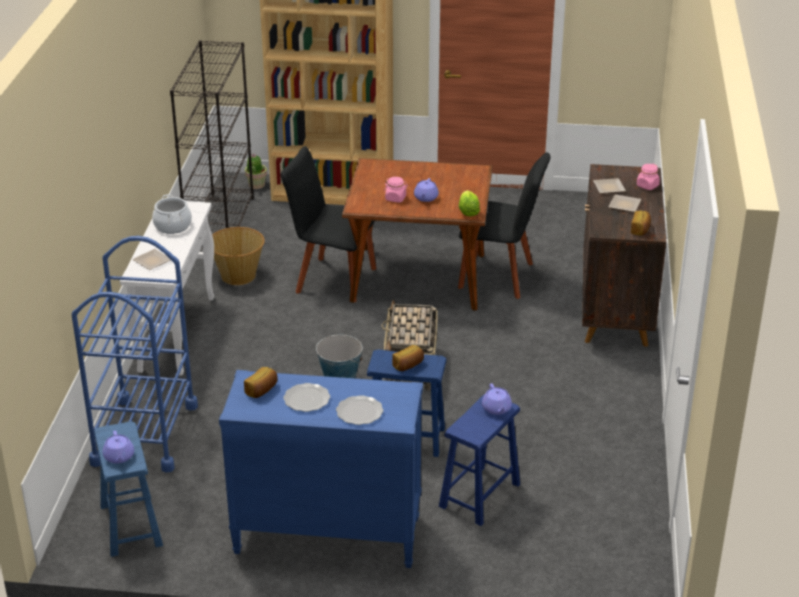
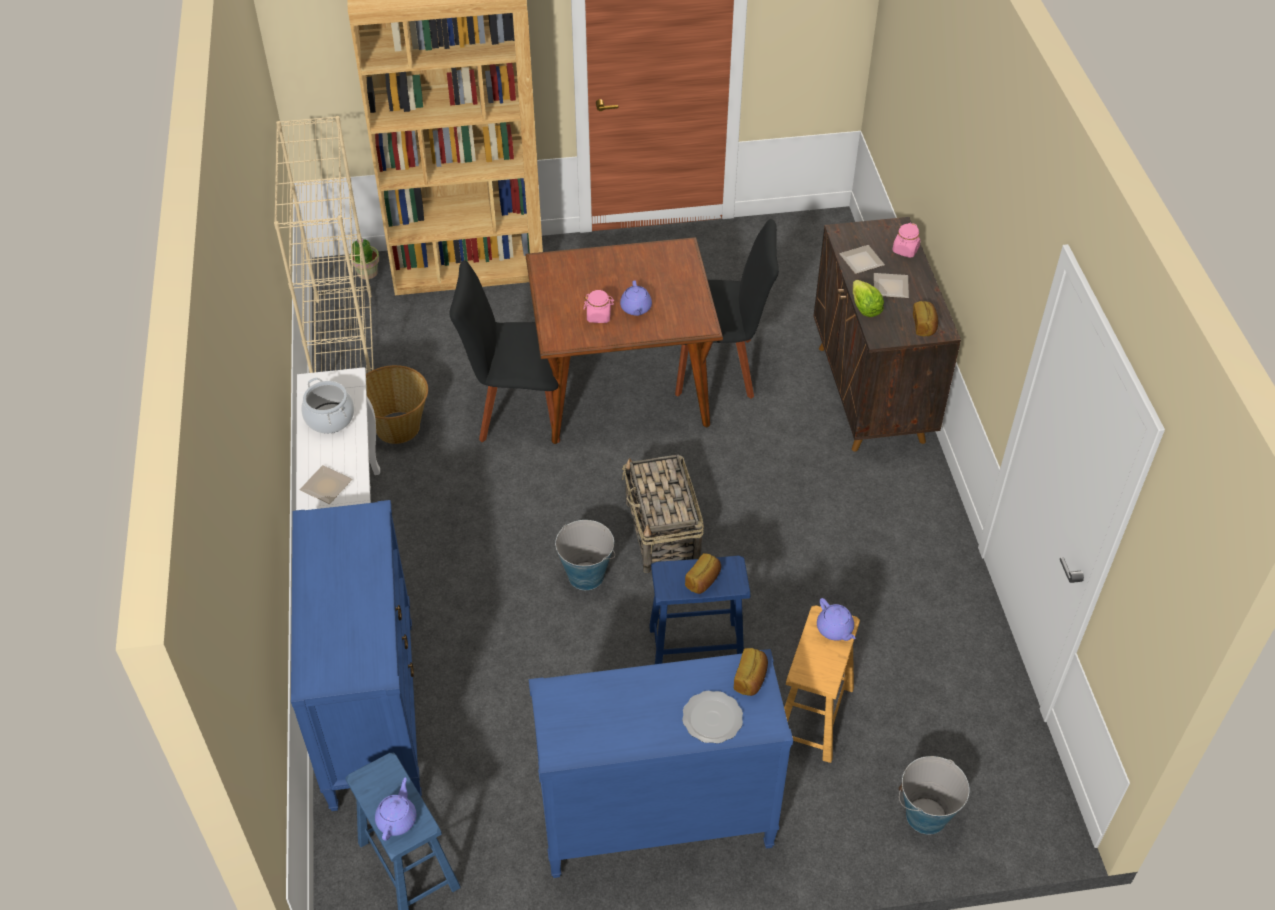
camera: 15 degrees left, 15 degrees up
blue cart [72,236,198,473] -> blue dresser [291,500,422,811]
purple teapot [103,430,134,464] -> purple teapot turned 135 degrees counterclockwise [375,777,416,841]
black bookcase [170,40,254,249] -> beige bookcase [274,116,374,375]
bread [244,367,278,398] -> bread moved to [734,648,768,696]
plate [283,383,330,412] -> none
blue stool [439,394,520,526] -> brown stool [784,605,860,763]
lettuce [459,190,480,216] -> lettuce moved to [853,280,884,317]
none -> bucket [899,756,970,835]

